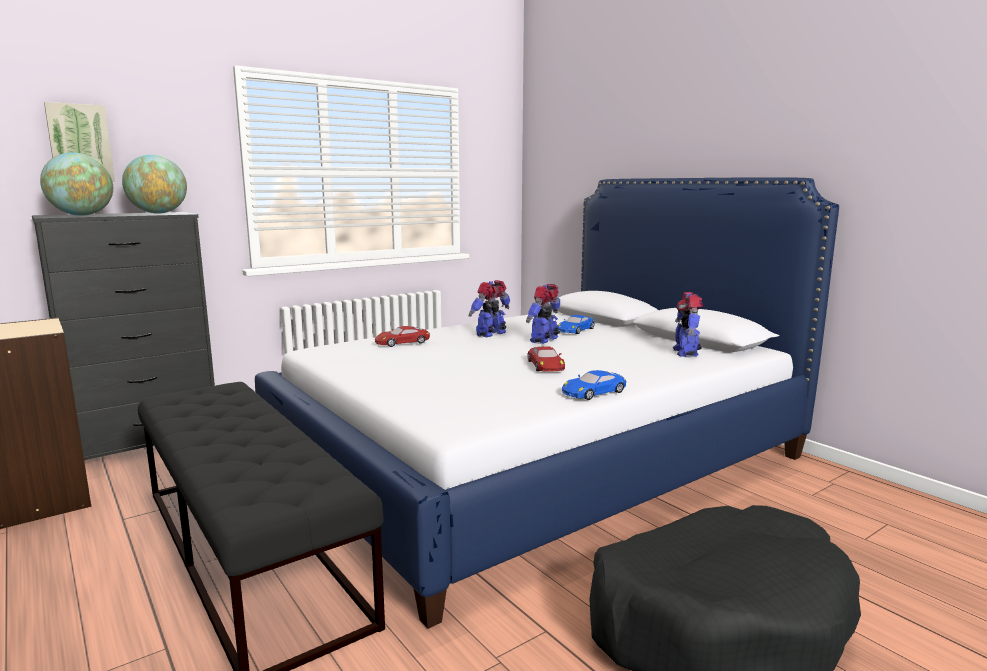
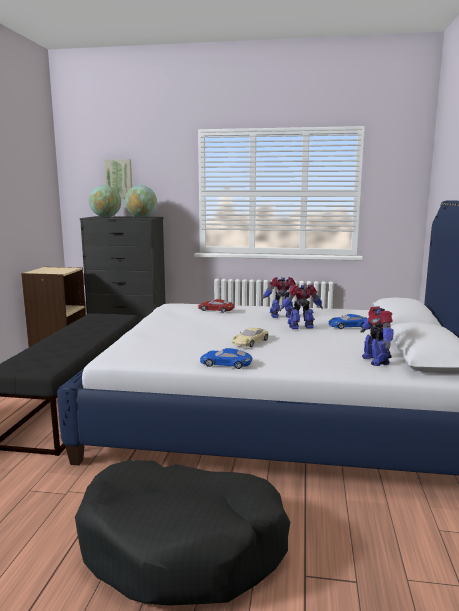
camera: 45 degrees right, 0 degrees up
red toy car [527,346,565,372] -> beige toy car [233,328,269,347]
toy robot [673,292,703,357] -> toy robot turned 60 degrees counterclockwise [360,307,394,366]

